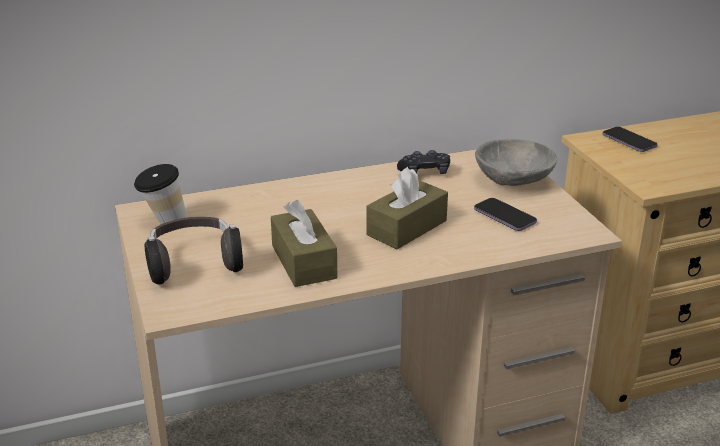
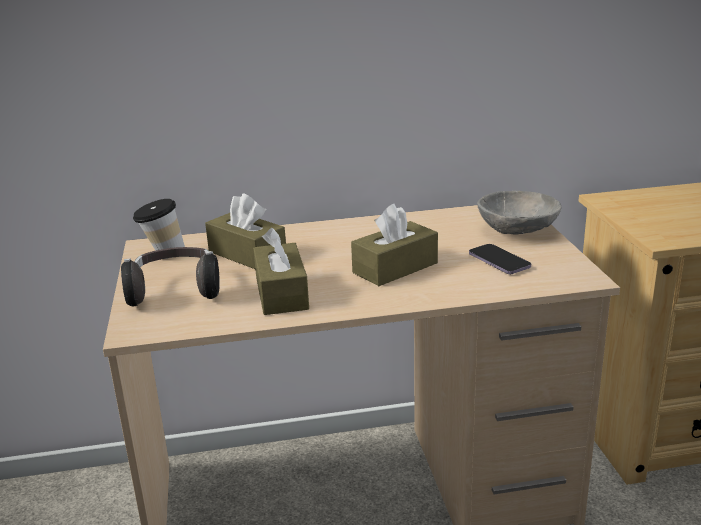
camera: 10 degrees right, 5 degrees down
black game controller [397,150,450,174] -> none
phone [603,127,658,152] -> none
none -> brown tissue box [205,193,286,269]

